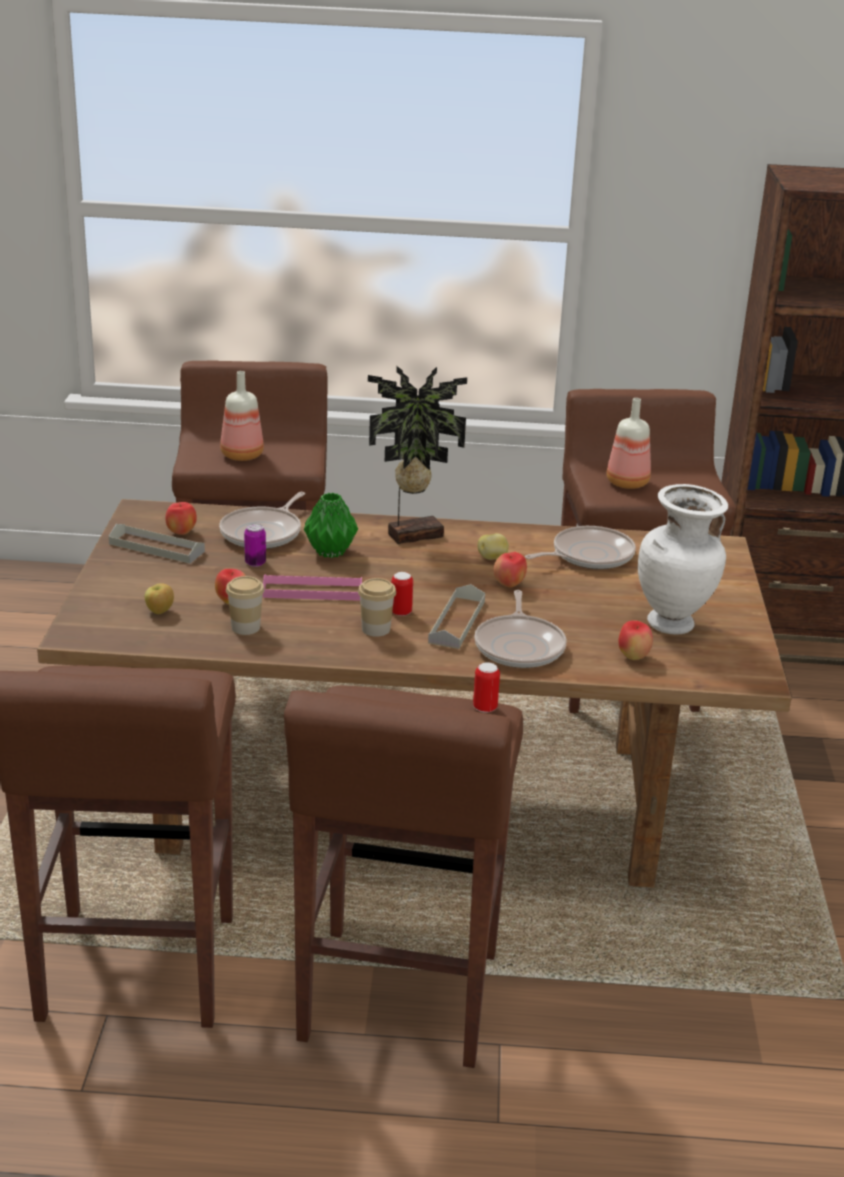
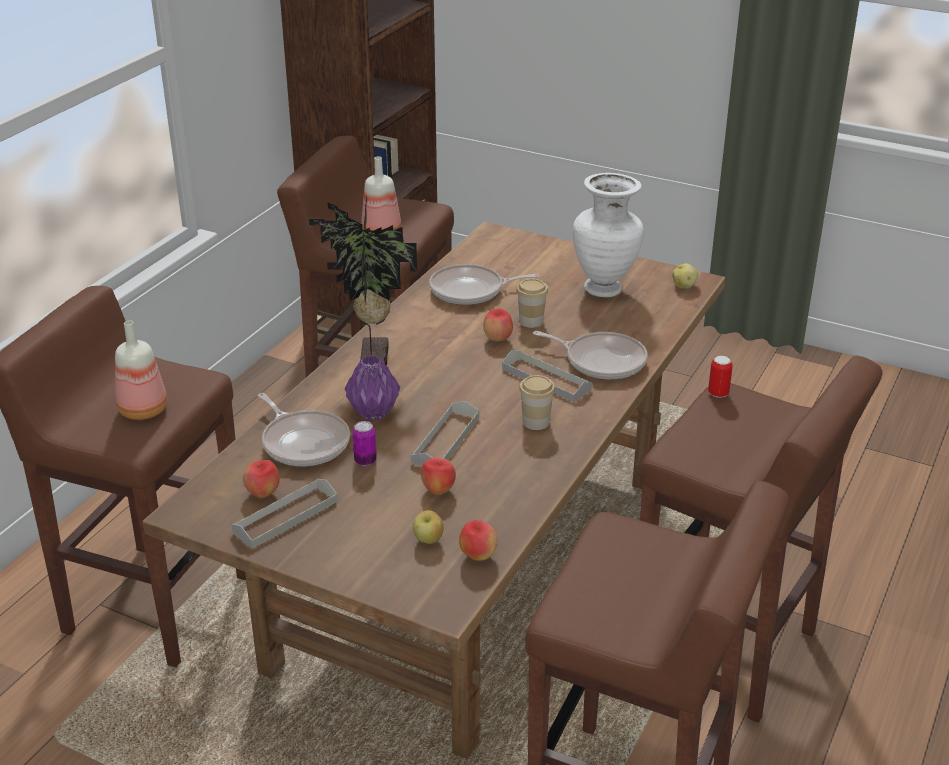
camera: 65 degrees left, 5 degrees up
cup [226,576,264,635] -> cup moved to [516,279,548,328]
pink tray [263,574,362,601] -> grey tray [411,401,479,466]
green vase [304,493,358,558] -> purple vase [345,355,400,421]
can [391,572,413,616] -> none
potato [477,533,509,560] -> potato moved to [672,263,698,289]
frying pan [525,526,636,569] -> frying pan turned 90 degrees counterclockwise [429,264,539,305]
apple [618,620,653,660] -> apple moved to [459,520,498,561]

